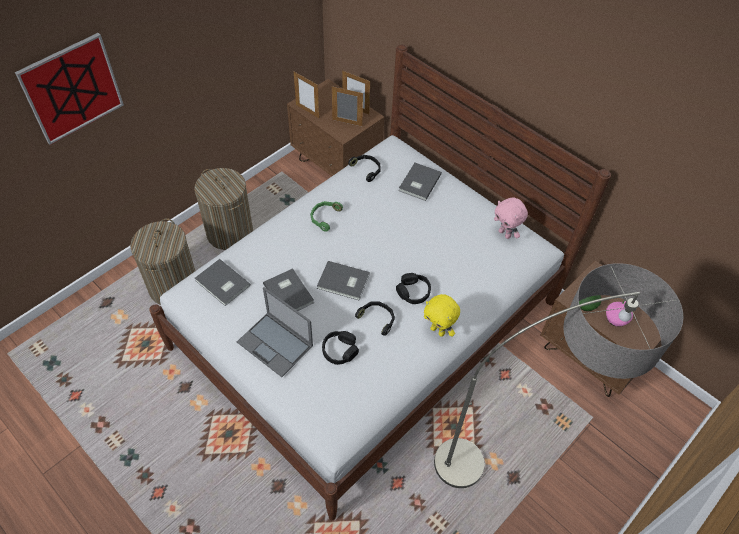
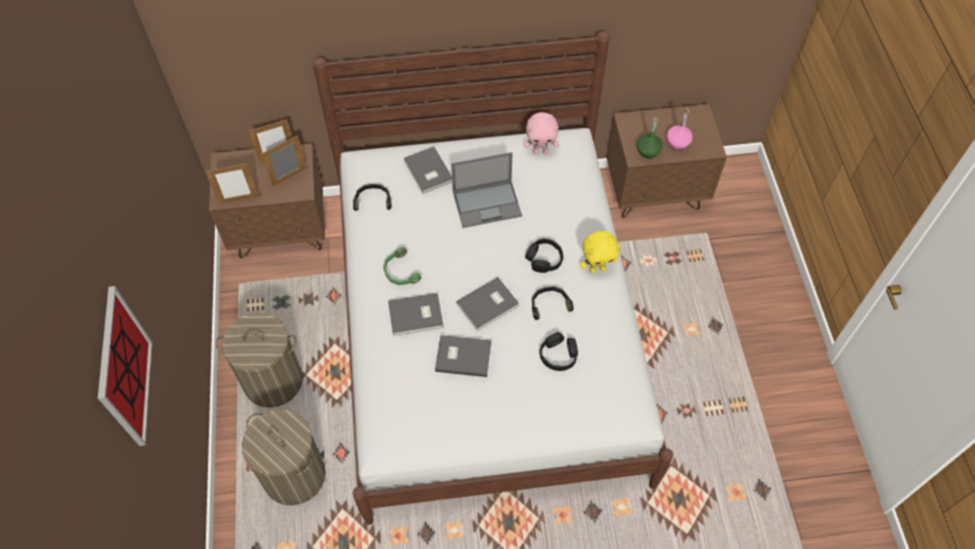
camera: 50 degrees left, 5 degrees up
grey book [195,259,250,306] -> grey book moved to [388,293,444,336]
laptop [237,287,313,377] -> laptop moved to [451,152,522,228]
floor lamp [434,263,683,488] -> none

